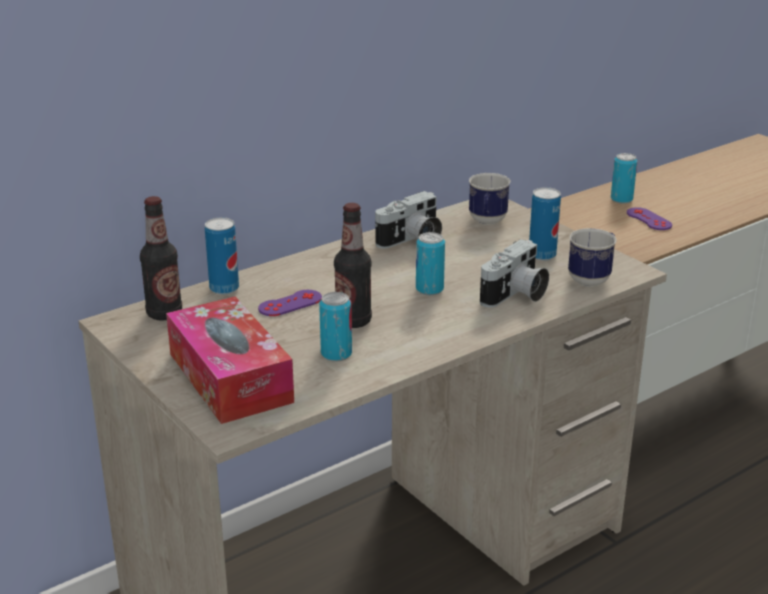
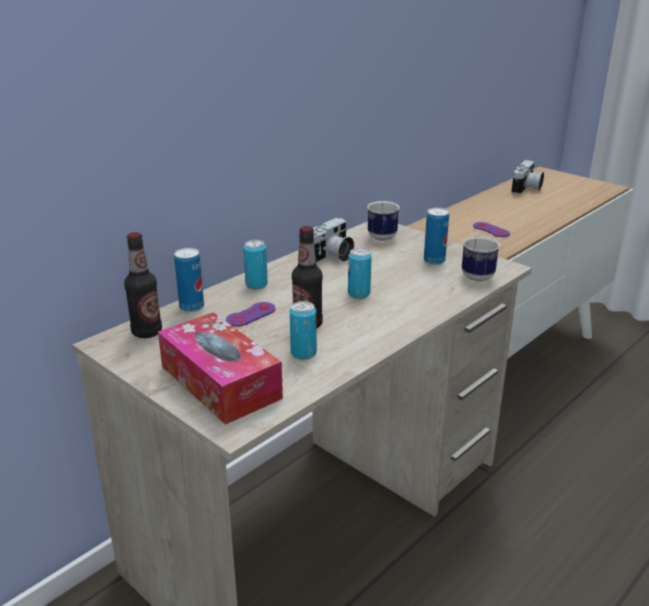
camera: 10 degrees left, 0 degrees up
camera [480,239,549,308] -> camera moved to [511,160,544,194]
can [611,153,638,204] -> can moved to [243,240,268,289]

